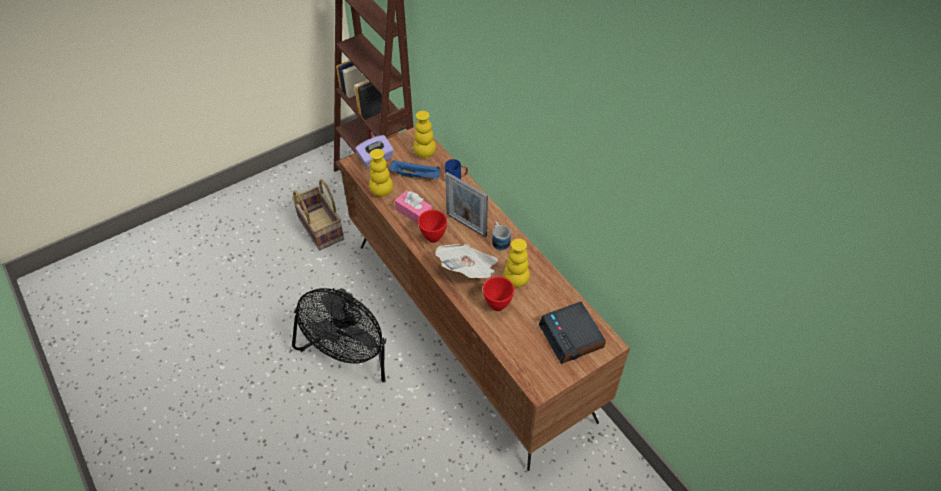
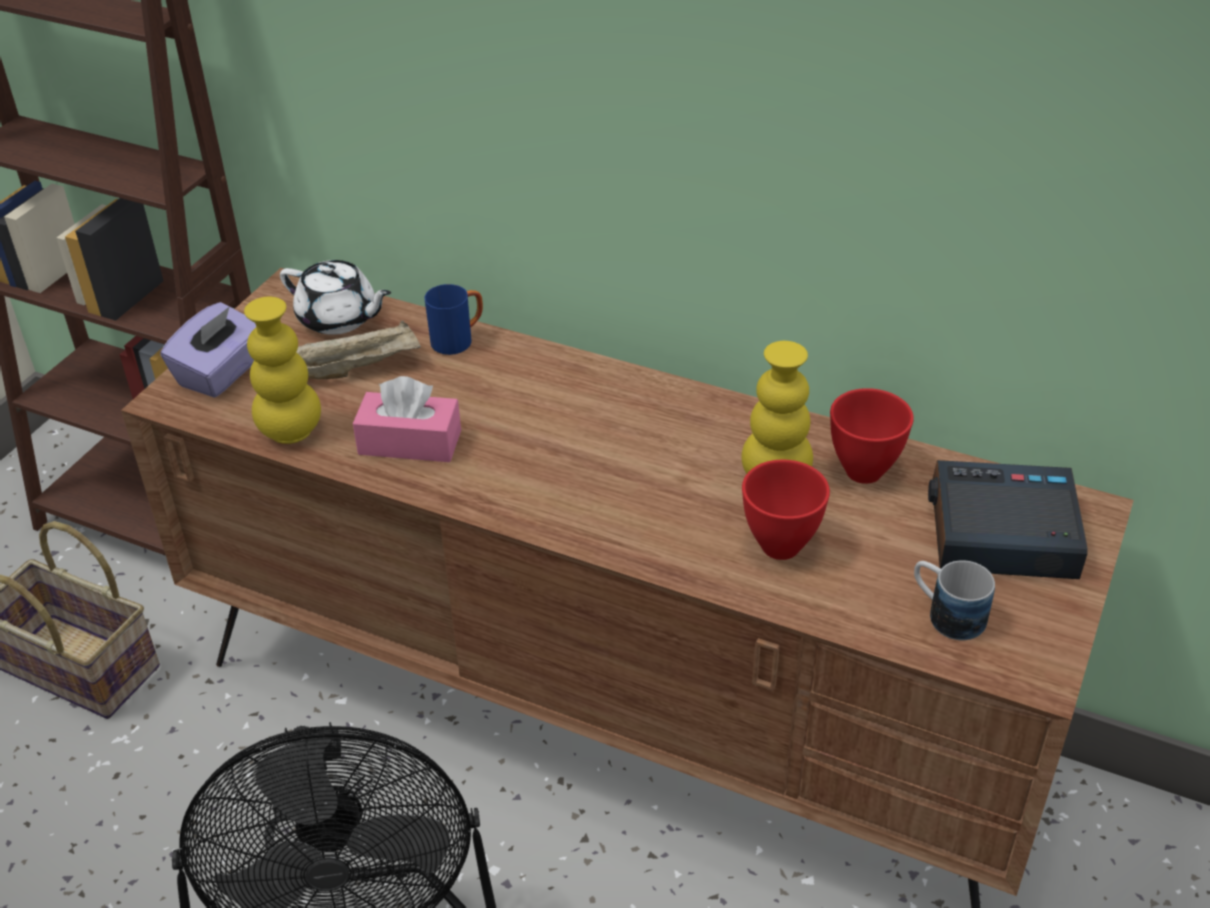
camera: 30 degrees left, 10 degrees down
blue tray [389,160,440,179] -> beige tray [296,321,421,379]
yellow vase [413,111,436,158] -> white teapot [280,260,391,335]
red bowl [418,210,447,243] -> red bowl moved to [830,388,914,484]
newspaper [435,244,498,278] -> none
picture frame [445,172,488,238] -> none
mug [492,221,511,250] -> mug moved to [914,560,995,640]
alarm clock [539,302,606,364] -> alarm clock turned 150 degrees clockwise [928,460,1088,579]

